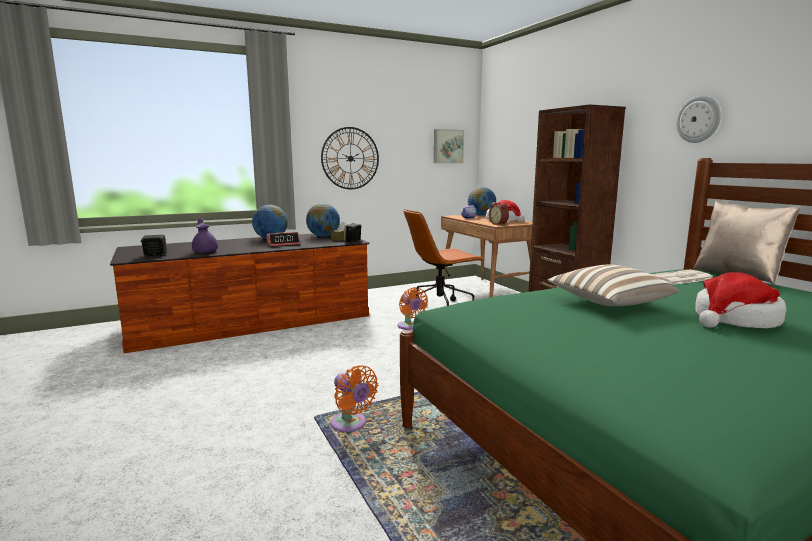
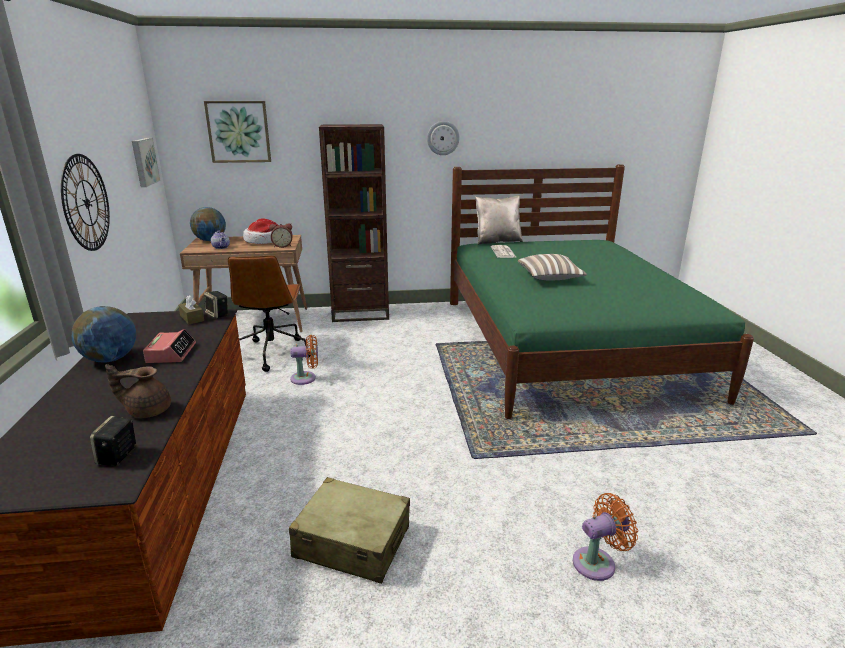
camera: 70 degrees left, 10 degrees up
purple teapot [192,217,218,253] -> brown teapot [105,364,171,418]
globe [306,203,340,237] -> none
orange fan [330,365,378,432] -> orange fan moved to [573,493,638,581]
hat [695,272,786,328] -> none
none -> picture [204,101,271,163]
none -> beige suitcase [289,477,410,584]

